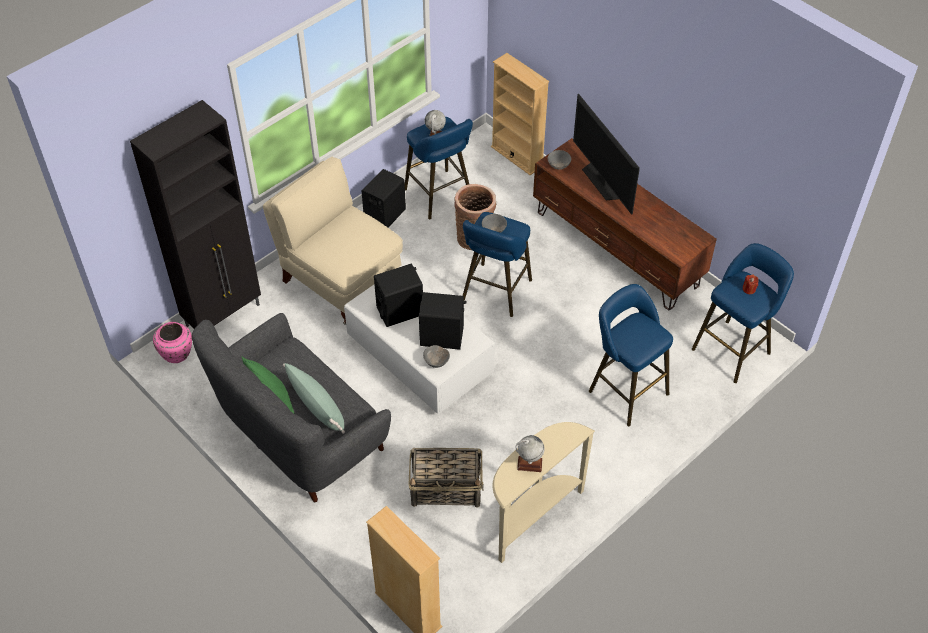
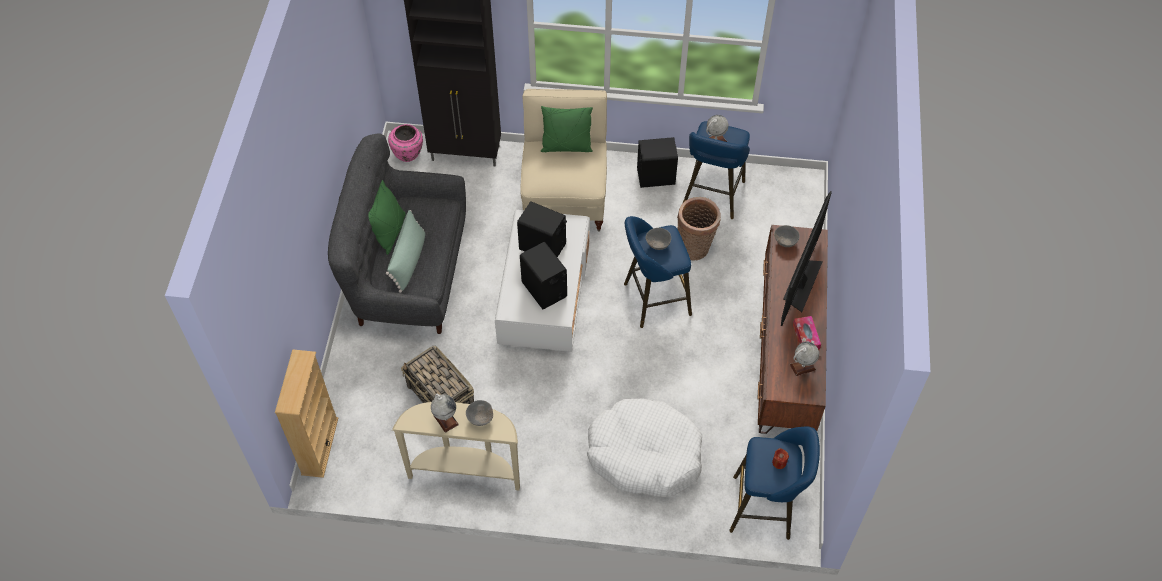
camera: 50 degrees right, 5 degrees up
grey bowl [423,345,450,368] -> grey bowl moved to [466,400,493,426]
beige bookcase [491,53,549,175] -> none
blue stool [589,284,673,426] -> white dog bed [587,399,702,497]
none -> green pillow [541,106,593,152]
none -> globe [790,342,819,376]
none -> tissue box [793,316,821,350]

